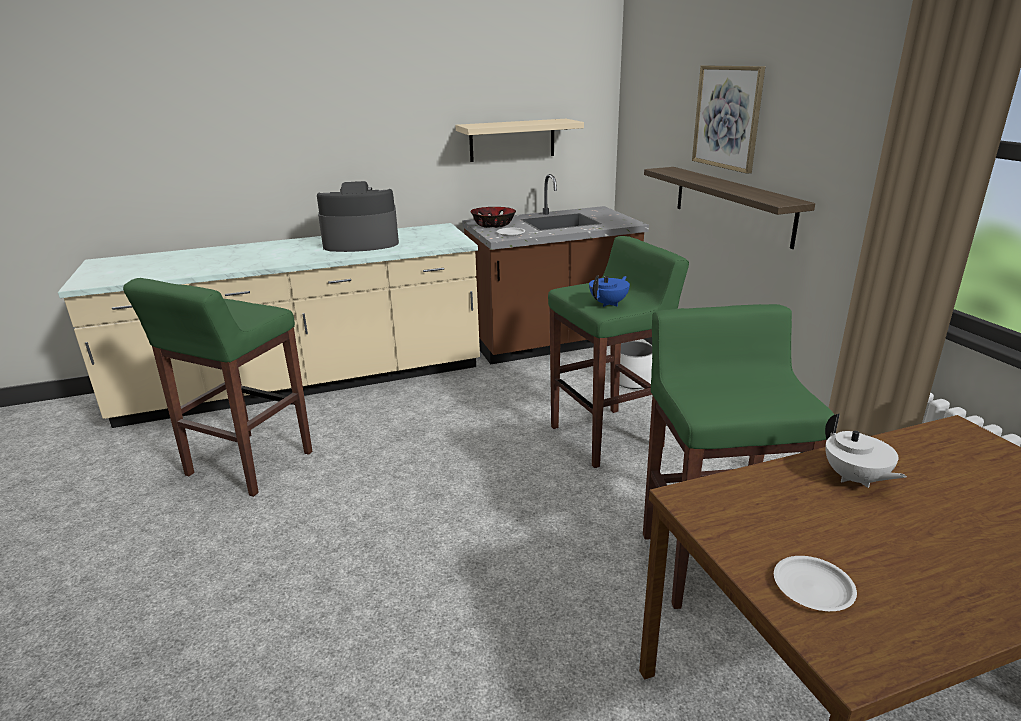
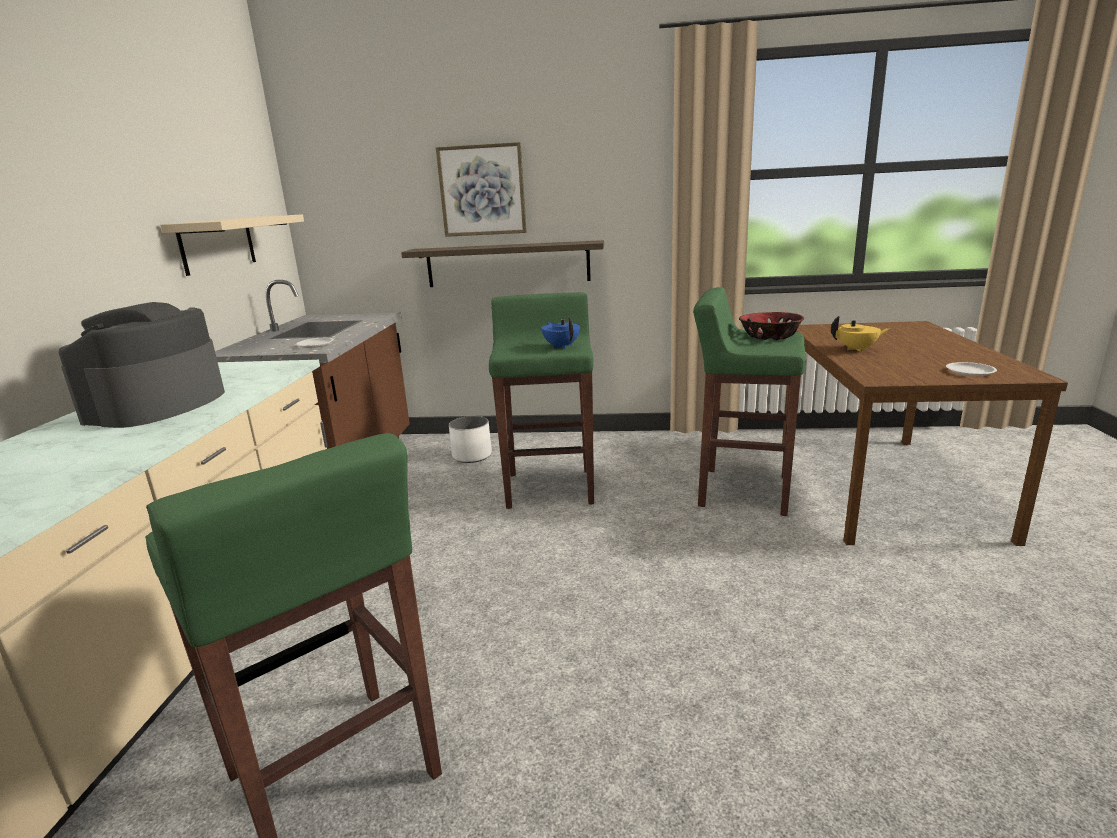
camera: 65 degrees left, 5 degrees down
bowl [471,207,516,228] -> bowl moved to [739,312,804,340]
white teapot [825,414,907,488] -> yellow teapot [831,316,891,352]

